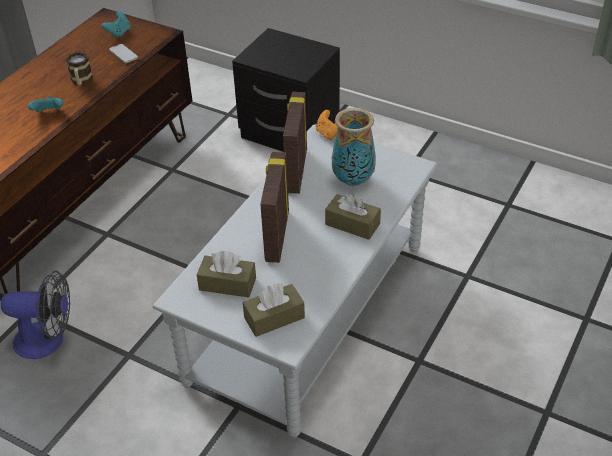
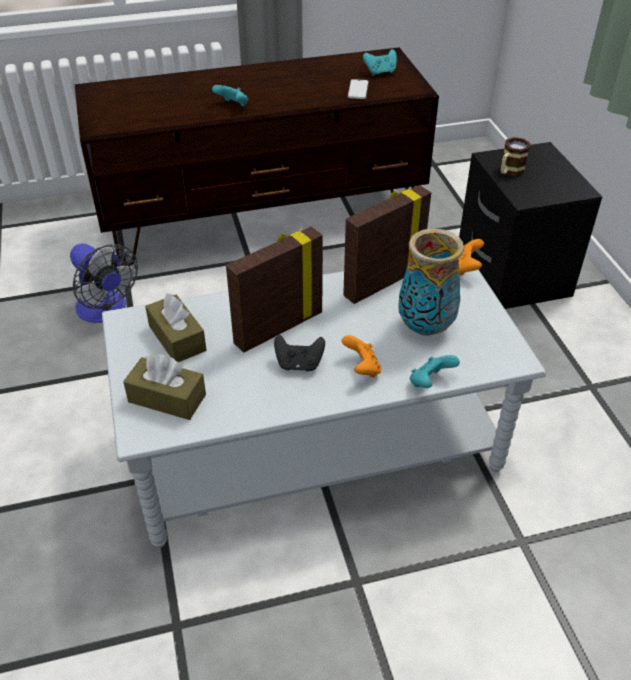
camera: 45 degrees right, 0 degrees up
mug [66,52,93,86] -> mug moved to [500,137,531,176]
brown tissue box [325,194,381,240] -> orange game controller [342,335,381,378]
none -> black game controller [274,335,325,372]
none -> turquoise game controller [410,355,460,388]

